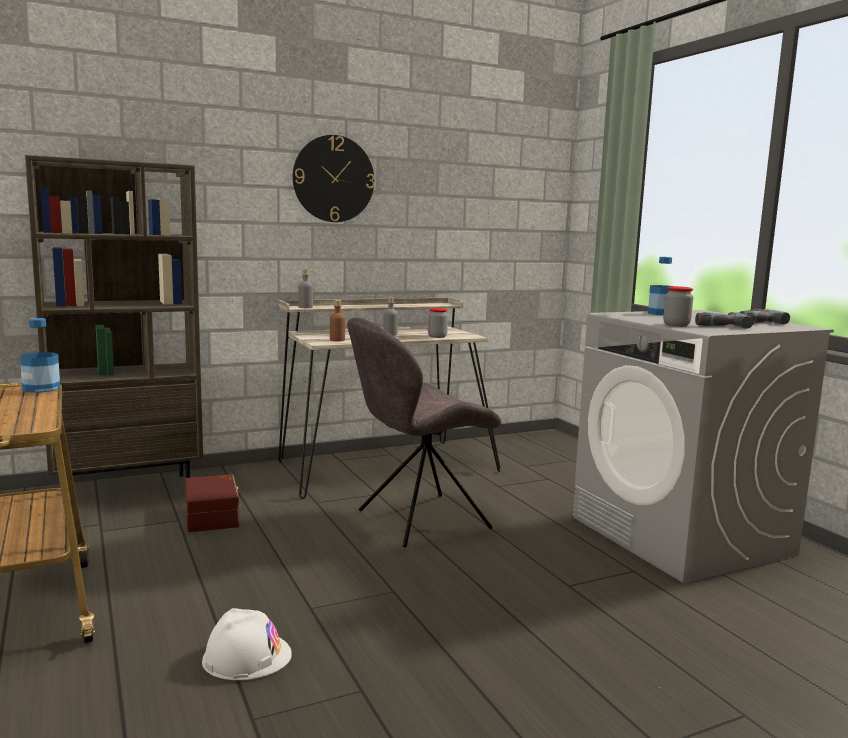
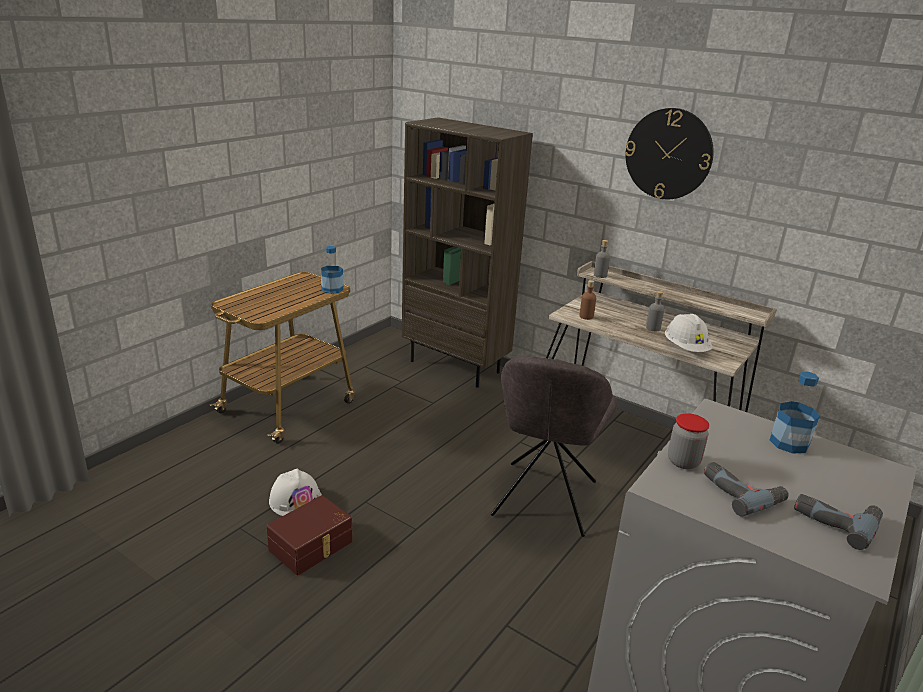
camera: 60 degrees right, 15 degrees up
brown storage box [185,474,241,532] -> brown storage box moved to [266,495,353,575]
grey chair [347,317,502,547] -> grey chair turned 105 degrees counterclockwise [491,356,617,537]
jar [428,308,448,338] -> white hard hat [665,314,713,352]

